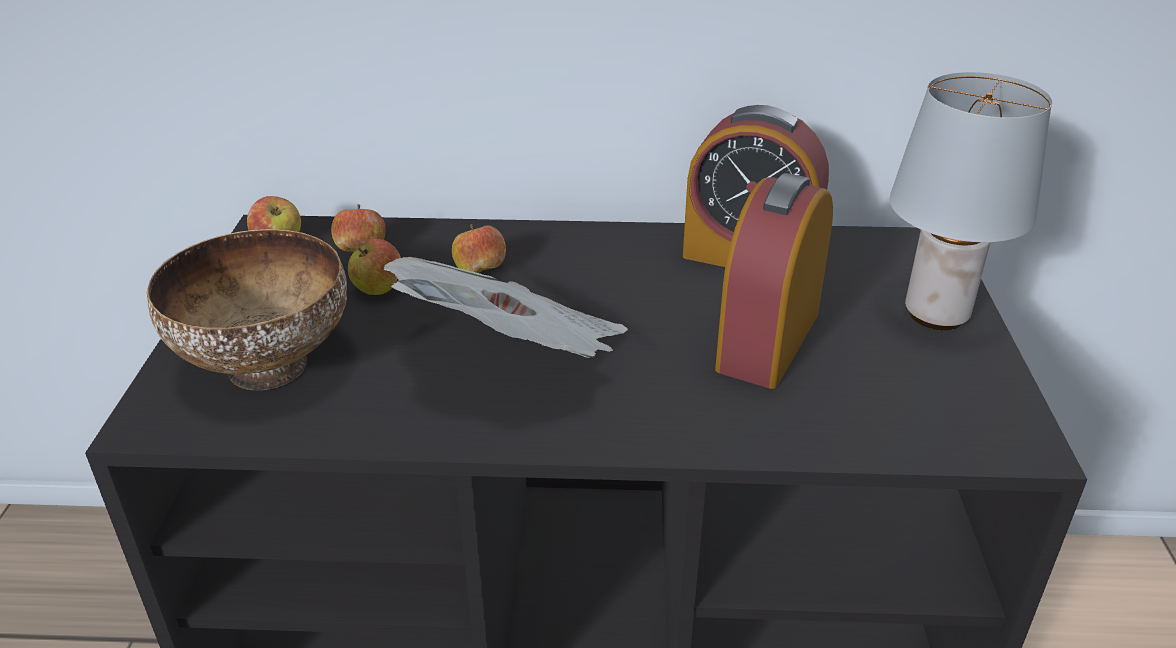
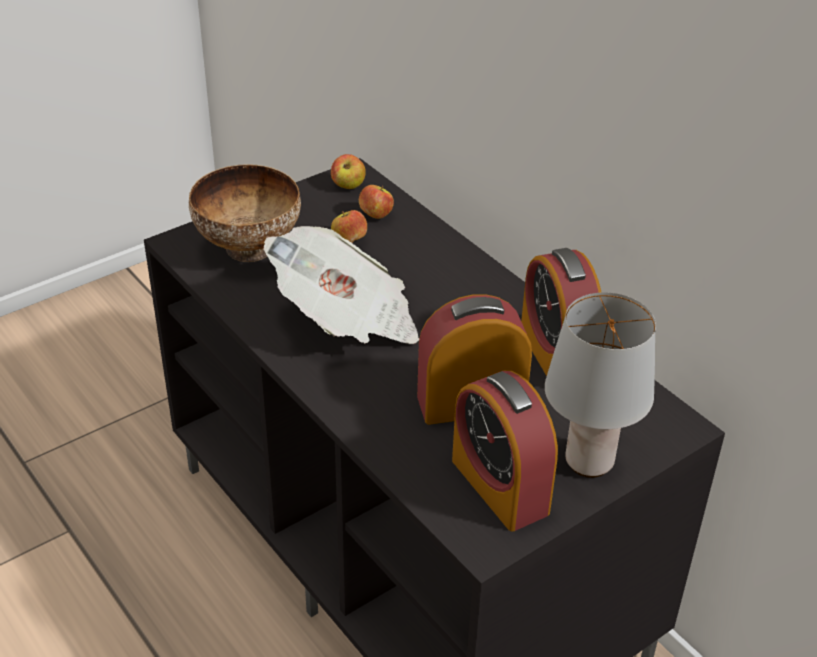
camera: 50 degrees right, 5 degrees up
apple [452,224,506,273] -> none
none -> alarm clock [452,371,558,532]

